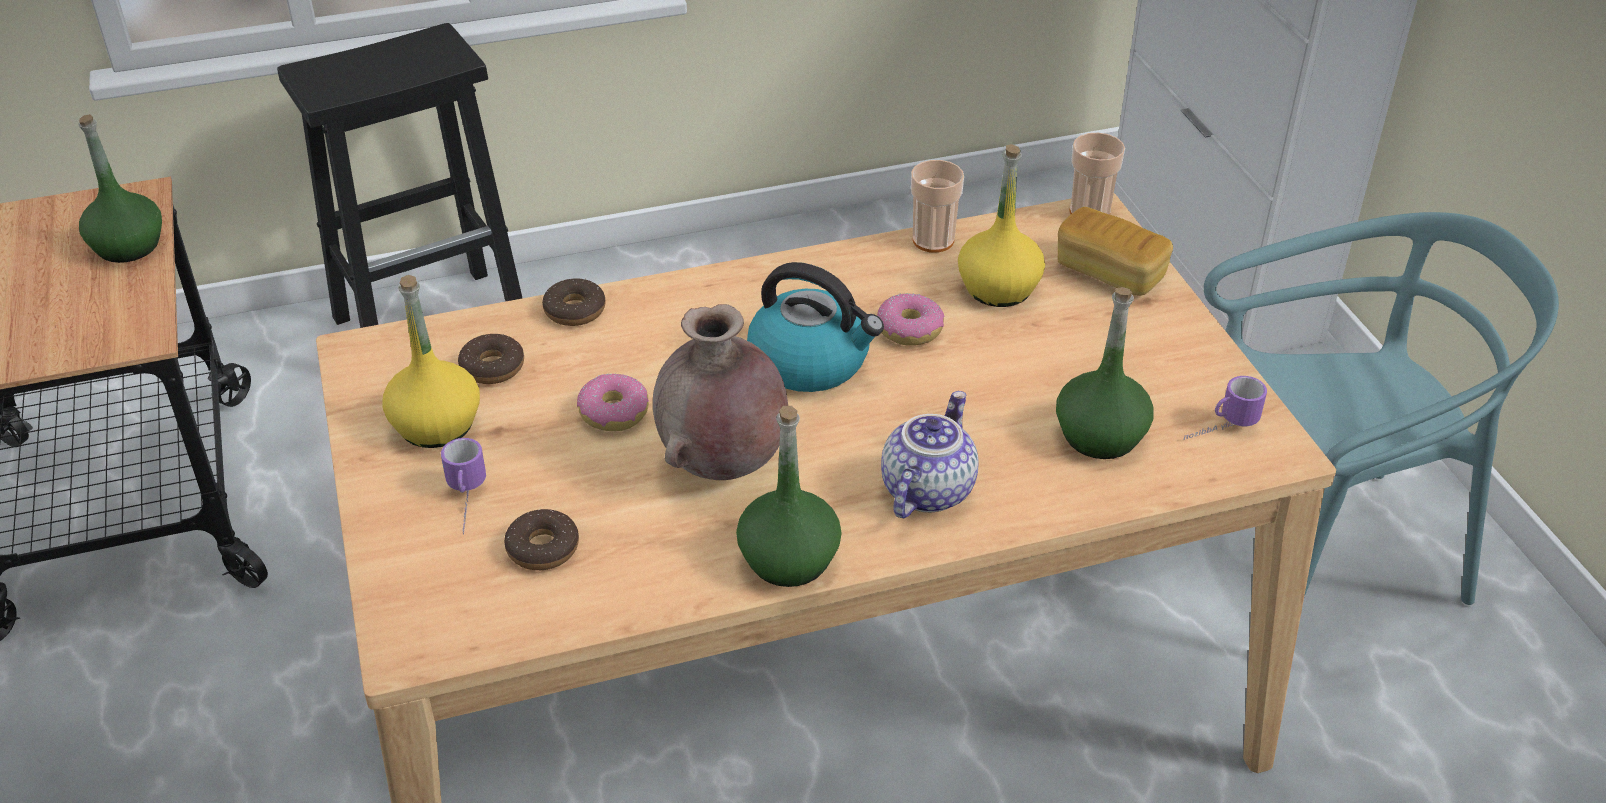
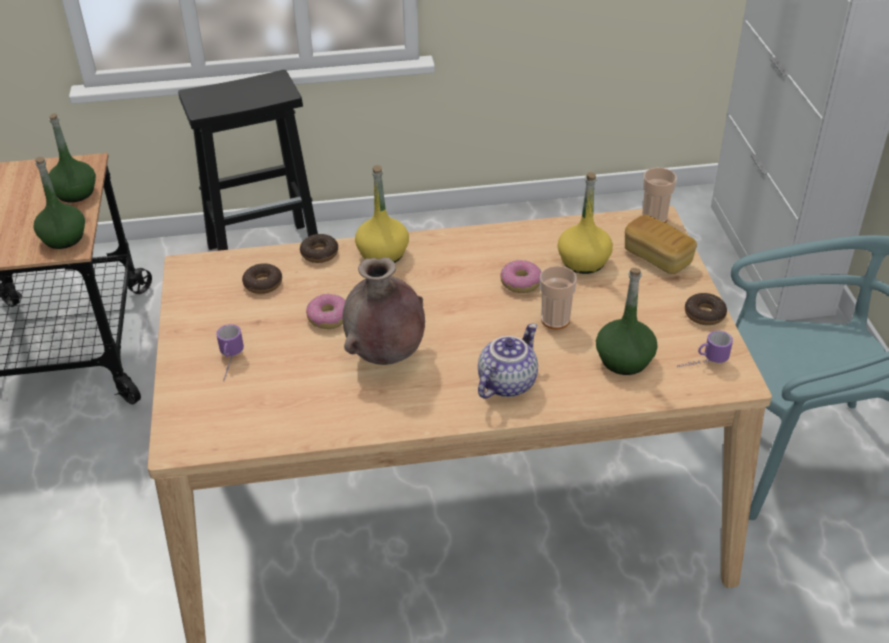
camera: 10 degrees right, 0 degrees up
yellow bottle [382,275,480,448] -> yellow bottle moved to [355,165,409,263]
donut [504,509,579,570] -> donut moved to [685,293,727,325]
green bottle [736,406,842,587] -> green bottle moved to [34,156,85,249]
kettle [747,262,884,392] -> none
cup [911,160,964,253] -> cup moved to [540,266,577,329]

